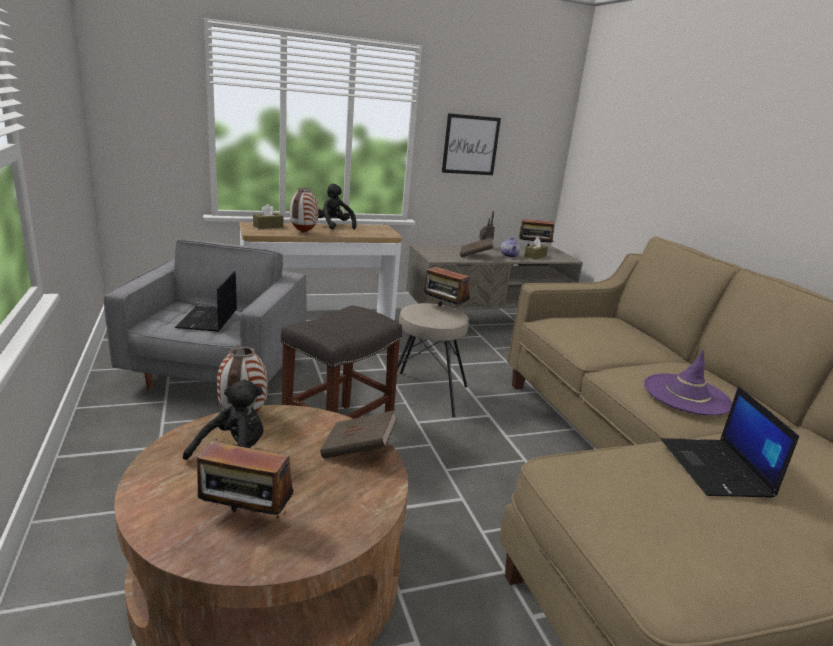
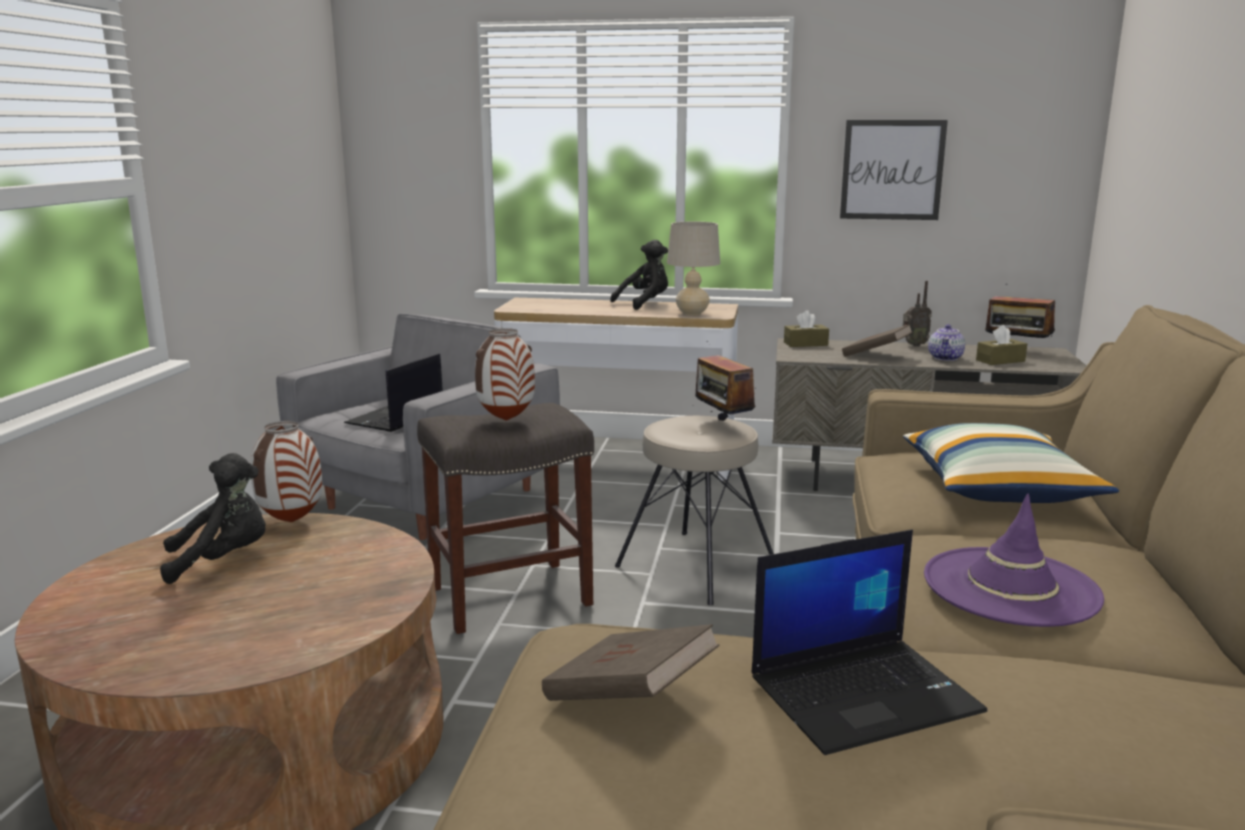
camera: 30 degrees right, 5 degrees down
radio [197,439,294,521] -> none
brown tissue box [253,204,283,229] -> brown tissue box moved to [784,310,829,347]
vase [290,188,319,233] -> vase moved to [475,328,535,421]
black plush toy [318,183,356,230] -> black plush toy turned 60 degrees clockwise [610,240,668,310]
brown book [320,410,397,459] -> brown book moved to [542,624,720,701]
laptop [661,386,799,498] -> laptop turned 135 degrees counterclockwise [752,530,988,755]
none -> beige table lamp [667,222,720,316]
none -> pillow [903,423,1119,503]

